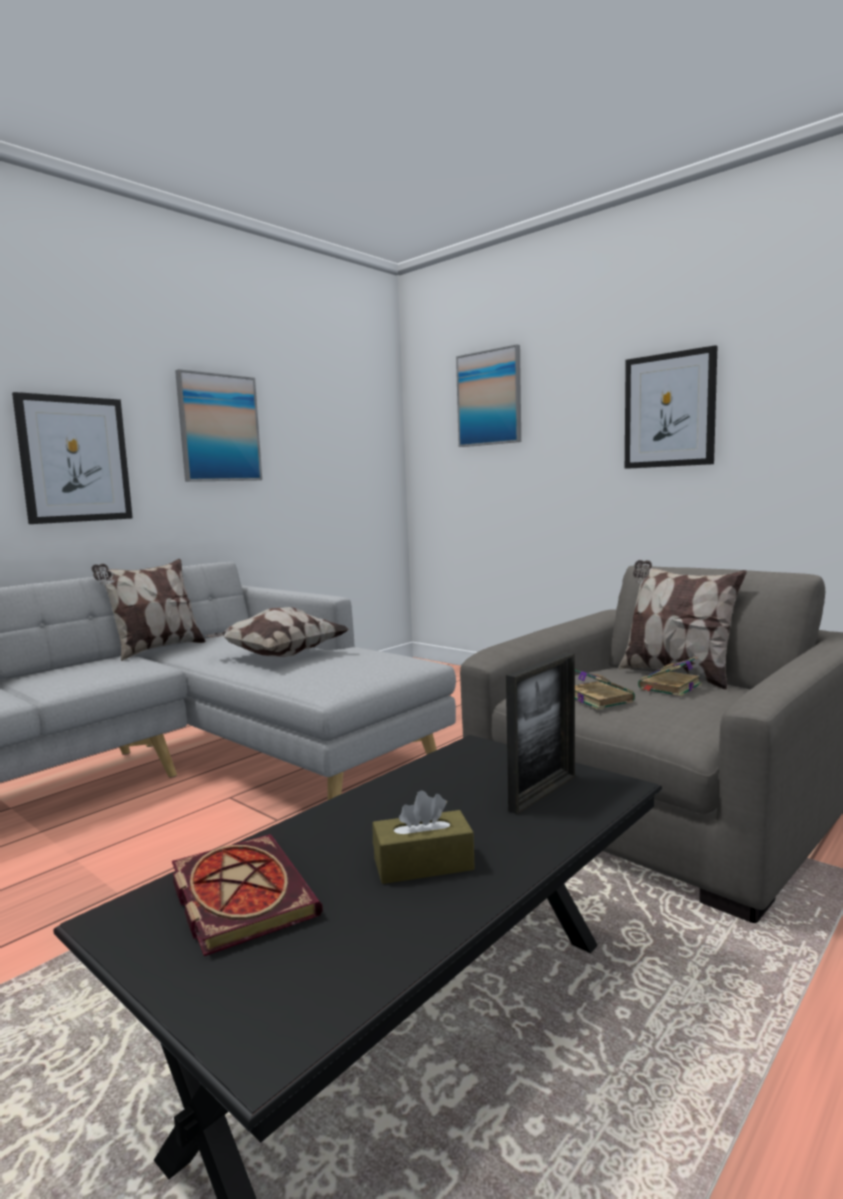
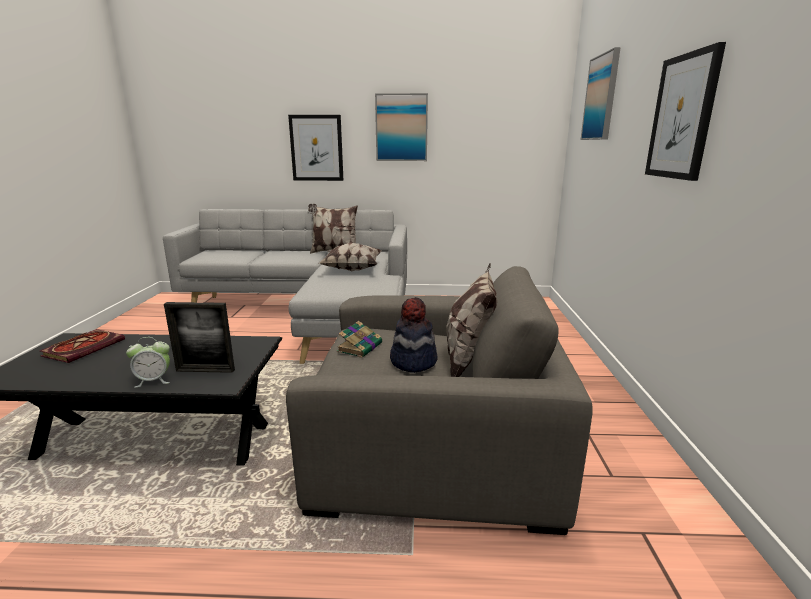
camera: 50 degrees right, 10 degrees up
brown tissue box [373,790,475,884] -> none
book [638,656,702,697] -> hat [390,297,438,373]
none -> alarm clock [126,337,170,388]

